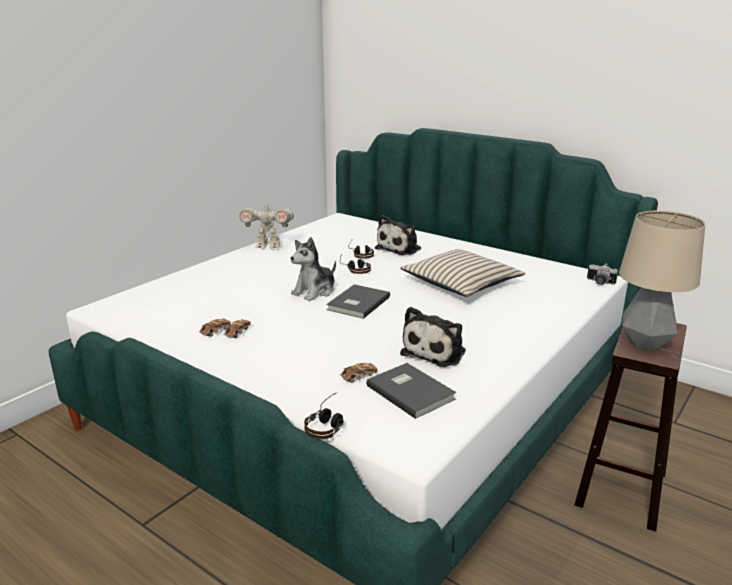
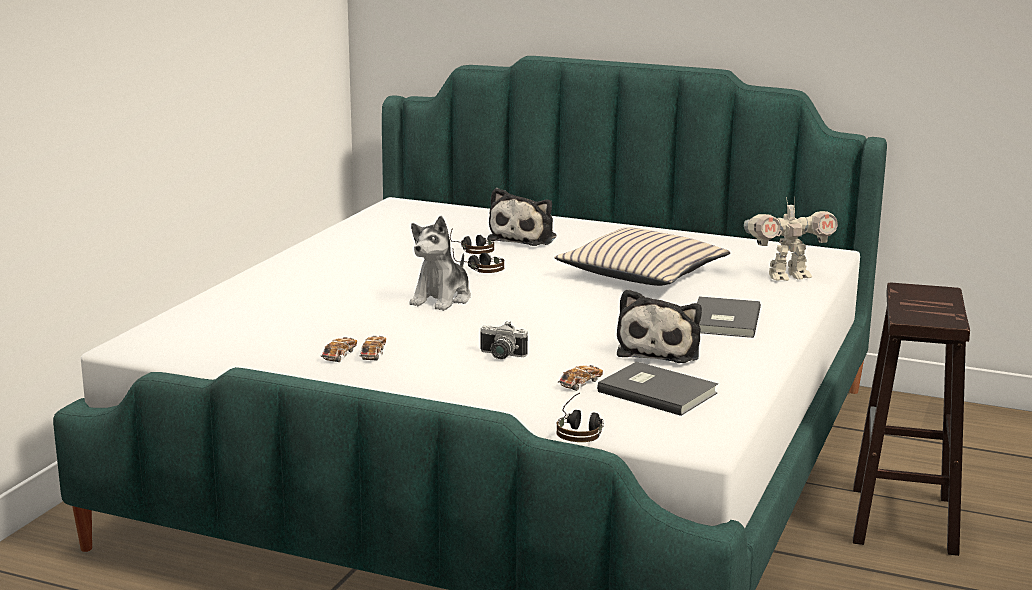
camera: 15 degrees left, 5 degrees down
toy robot [239,199,294,249] -> toy robot moved to [744,197,838,281]
grey book [326,284,390,319] -> grey book moved to [697,296,761,338]
camera [587,263,618,285] -> camera moved to [480,321,528,359]
table lamp [619,211,705,351] -> none

